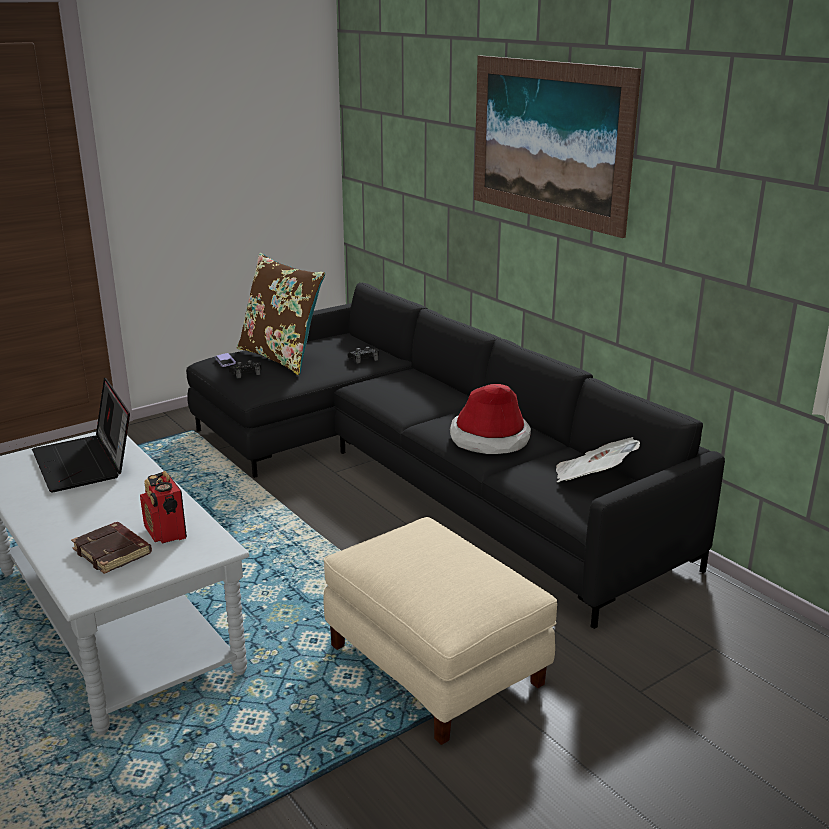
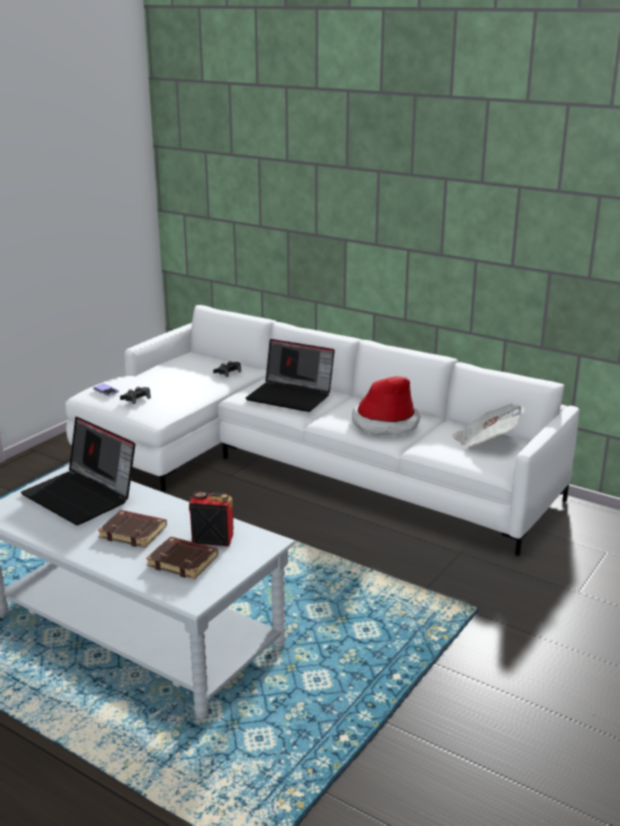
camera: 20 degrees left, 0 degrees up
radio [140,471,187,543] -> radio turned 150 degrees clockwise [189,490,233,546]
black sofa [186,283,725,629] -> white sofa [65,305,579,557]
brown pillow [237,253,325,375] -> none
beige ottoman [323,517,557,745] -> none
picture [474,56,641,238] -> none
none -> brown book [98,510,167,548]
none -> laptop [246,339,335,412]

